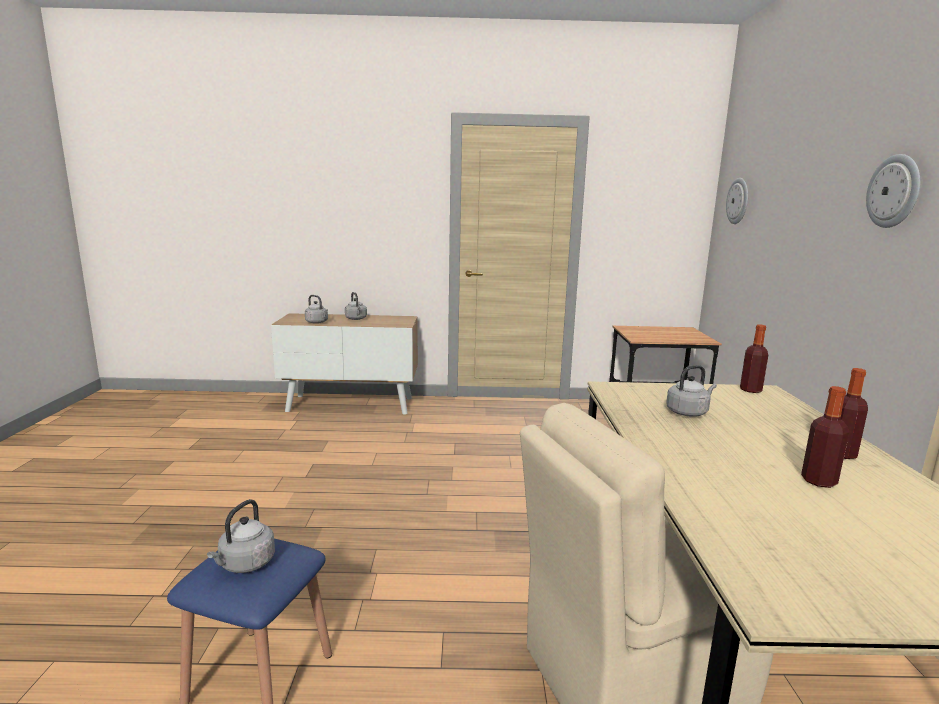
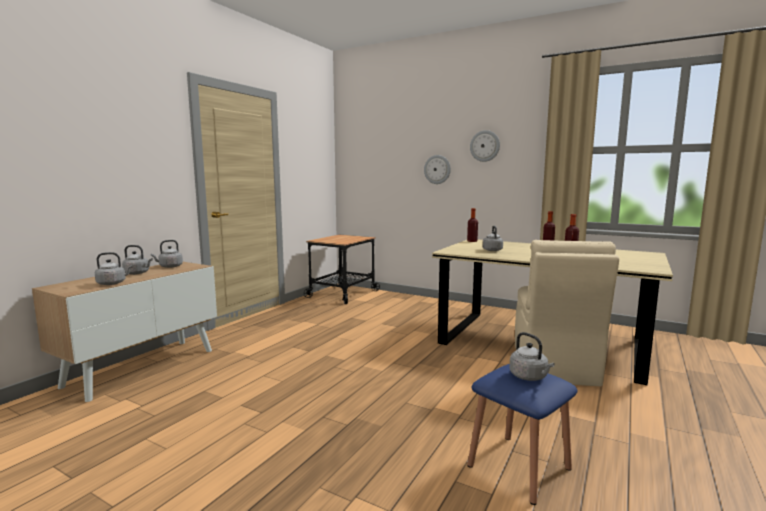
camera: 60 degrees left, 5 degrees down
wall clock [726,178,748,224] -> wall clock moved to [424,155,451,184]
none -> grey kettle [151,240,183,268]

